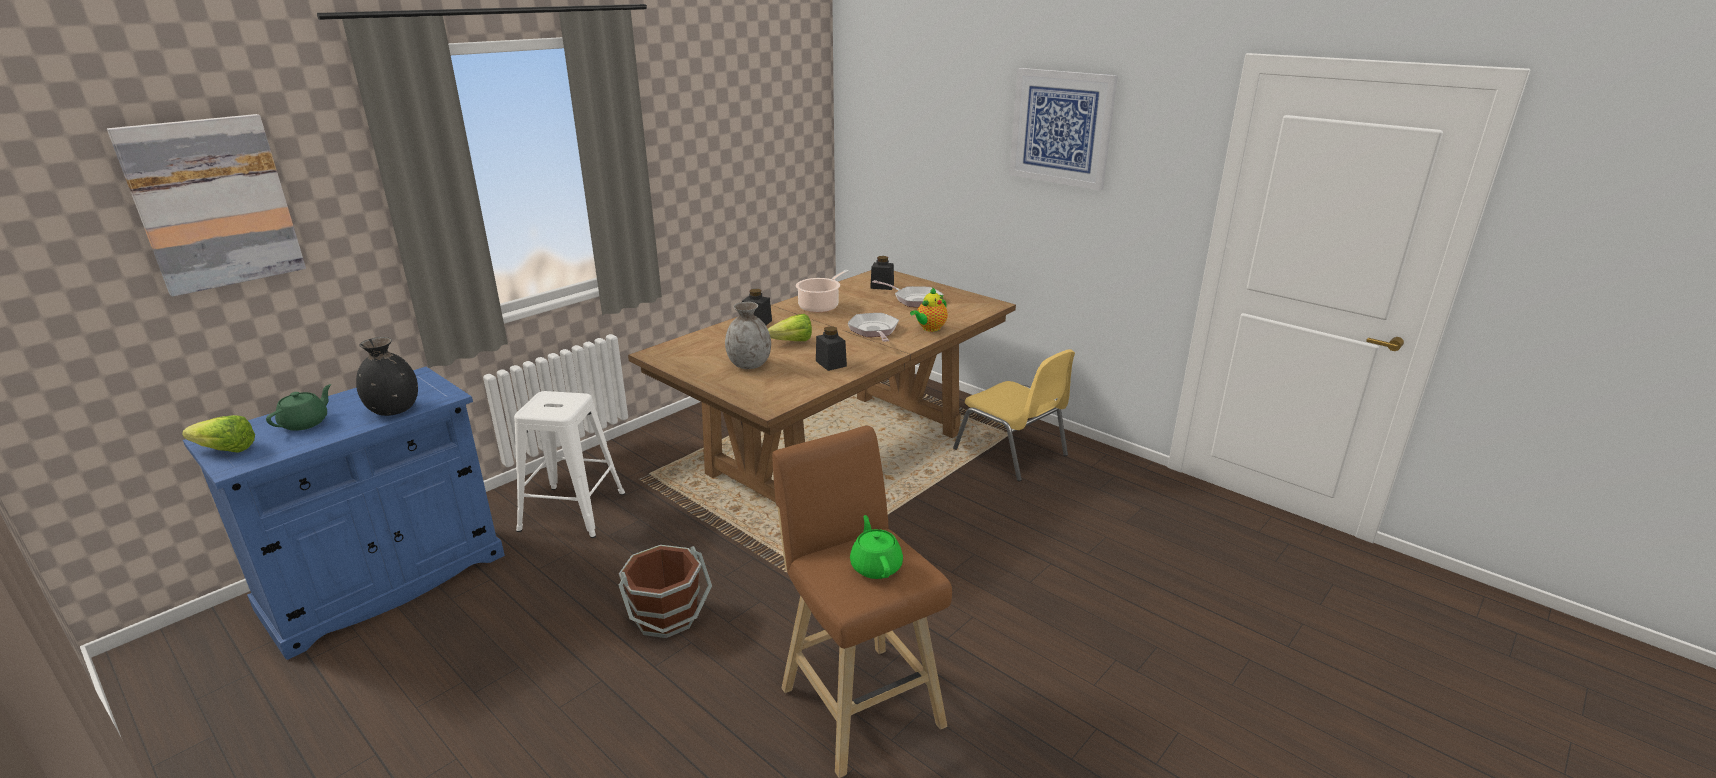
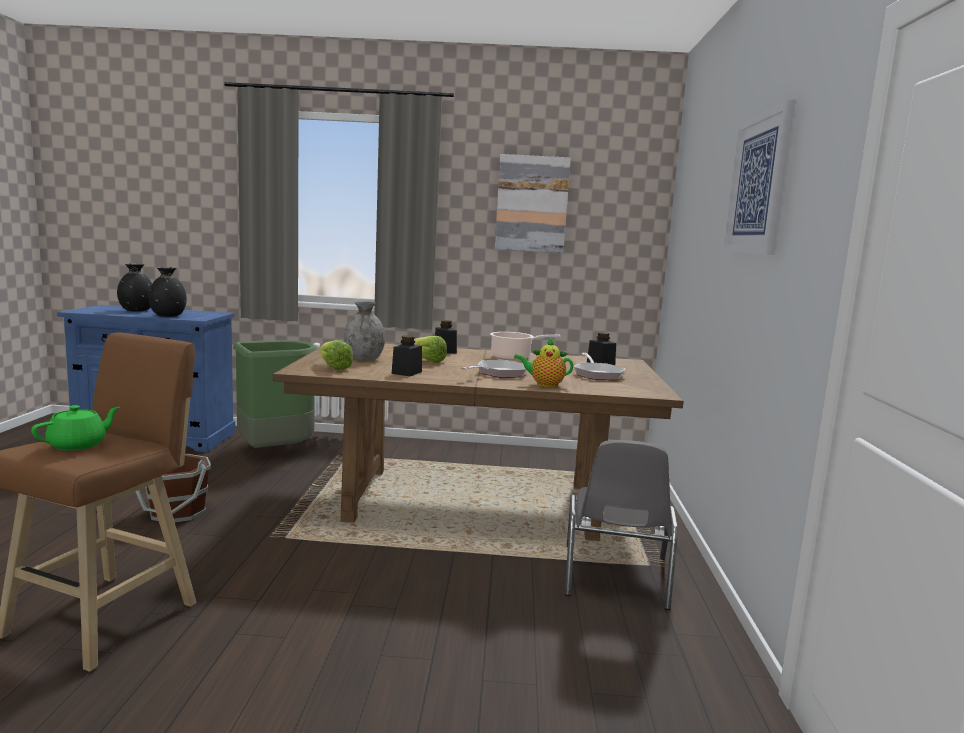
camera: 50 degrees right, 15 degrees down
picture [107,114,306,297] -> picture moved to [495,154,571,253]
lettuce [182,415,255,453] -> lettuce moved to [320,340,353,370]
green teapot [266,384,331,431] -> black vase [117,264,152,312]
white stool [514,391,625,538] -> green trash can [233,340,317,448]
yellow chair [953,349,1075,481] -> grey chair [565,440,678,610]

